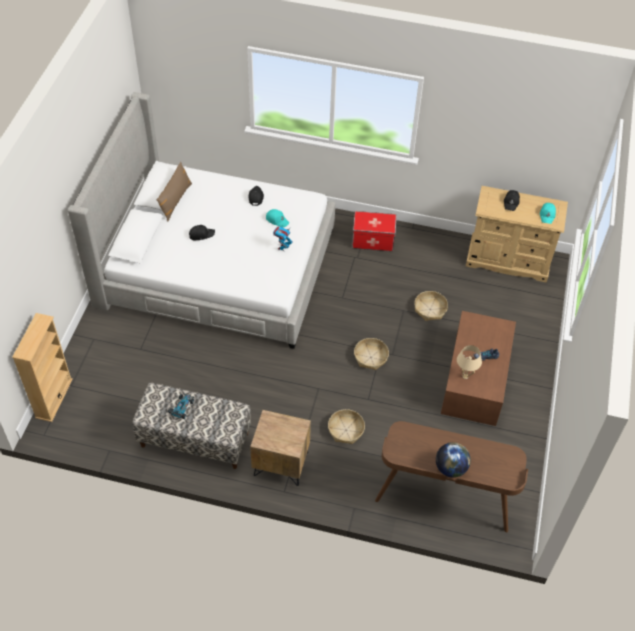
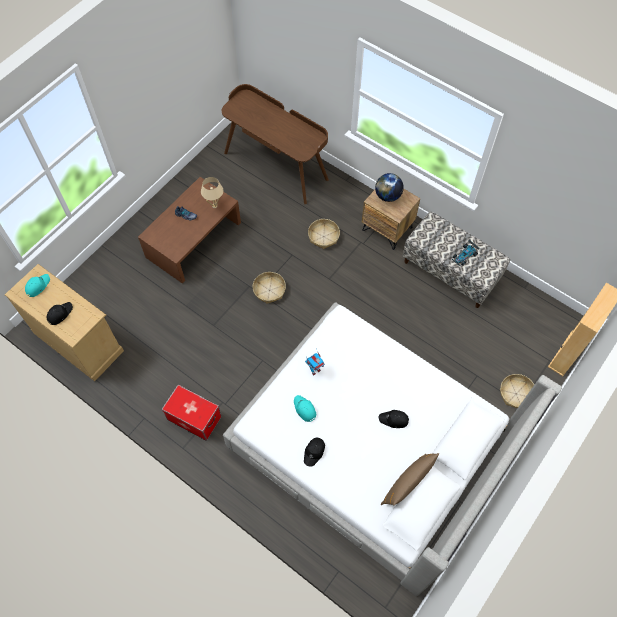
camera: 155 degrees left, 10 degrees up
basket [414,291,448,321] -> basket moved to [500,374,534,408]
globe [436,442,471,478] -> globe moved to [375,173,404,202]

